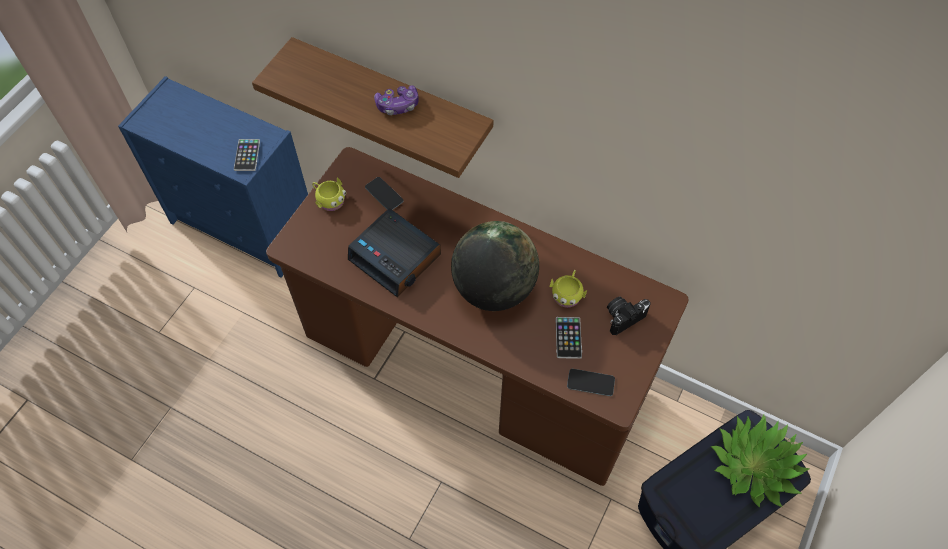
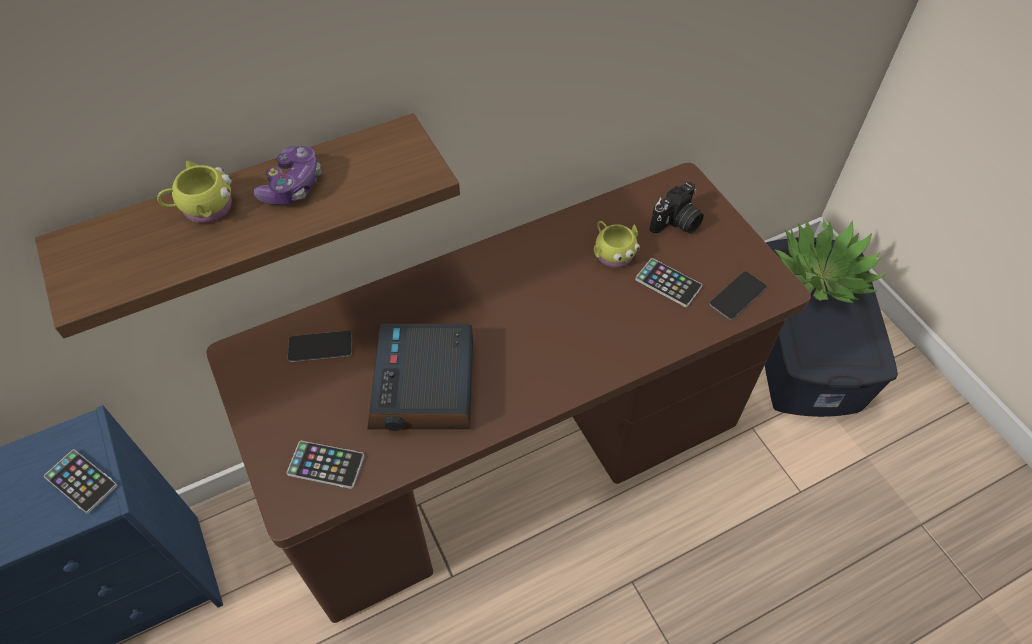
camera: 55 degrees left, 5 degrees down
yellow mug [312,177,346,211] -> yellow mug moved to [157,161,232,223]
alarm clock [348,208,441,298] -> alarm clock turned 105 degrees clockwise [367,324,473,431]
globe [451,221,539,311] -> none
camera [607,296,651,335] -> camera turned 135 degrees counterclockwise [649,182,704,234]
none -> phone [287,441,364,489]

